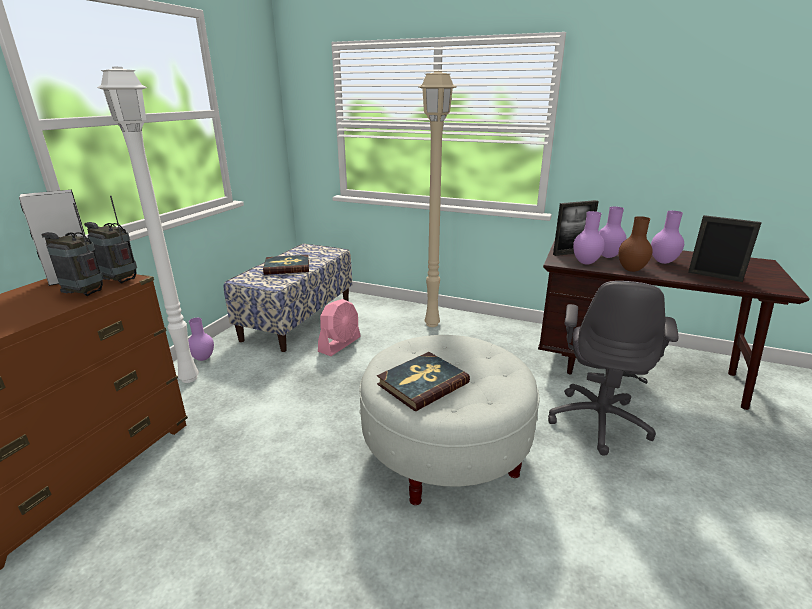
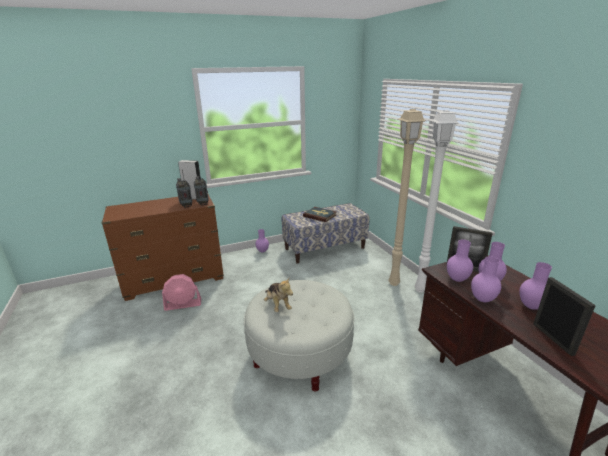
camera: 45 degrees right, 0 degrees up
white floor lamp [97,67,199,383] -> white floor lamp moved to [414,110,459,293]
pink fan [318,299,361,356] -> pink fan moved to [162,274,201,311]
book [377,352,470,411] -> plush toy [264,278,293,312]
grey office chair [548,281,679,456] -> none
brown vase [619,216,653,272] -> purple vase [471,256,501,302]

